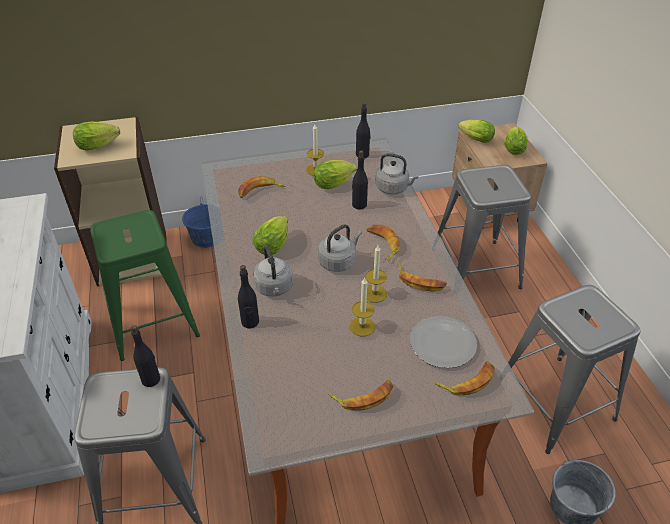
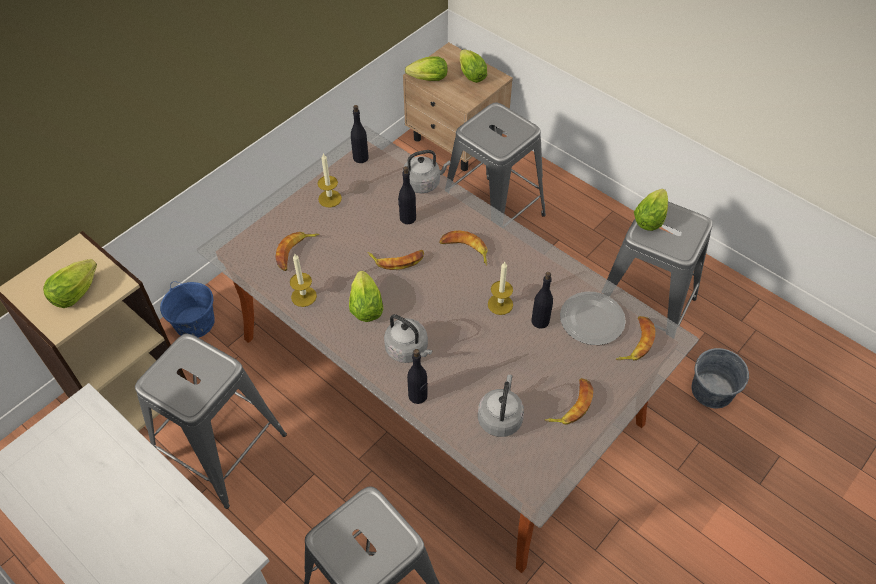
camera: 35 degrees left, 10 degrees up
green stool [90,210,200,361] -> grey stool [135,334,287,509]
black bottle [131,325,160,387] -> black bottle moved to [531,272,553,329]
lettuce [314,160,357,189] -> lettuce moved to [634,189,668,231]
grey kettle [318,224,362,272] -> grey kettle moved to [478,375,524,437]
candle [350,278,375,336] -> candle moved to [290,254,317,307]
banana [398,263,447,292] -> banana moved to [367,250,424,270]

